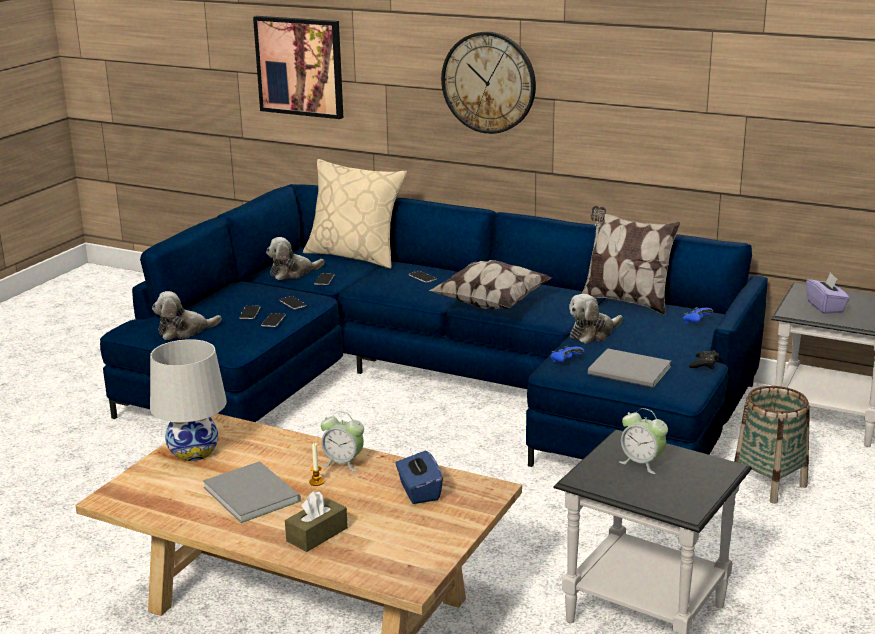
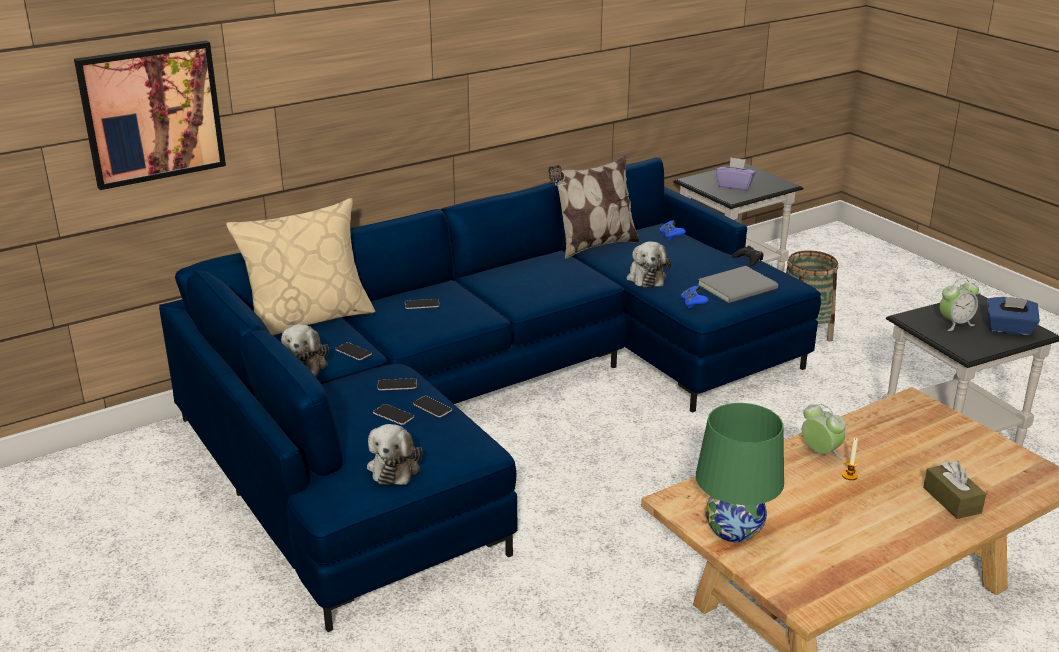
camera: 60 degrees left, 5 degrees up
white table lamp [150,339,227,461] -> green table lamp [696,403,784,543]
grey book [203,461,301,523] -> none
alarm clock [321,411,364,471] -> alarm clock turned 90 degrees counterclockwise [802,404,846,458]
blue tissue box [396,449,443,504] -> blue tissue box moved to [987,297,1040,335]
pillow [429,260,552,309] -> none
wall clock [441,32,536,134] -> none

